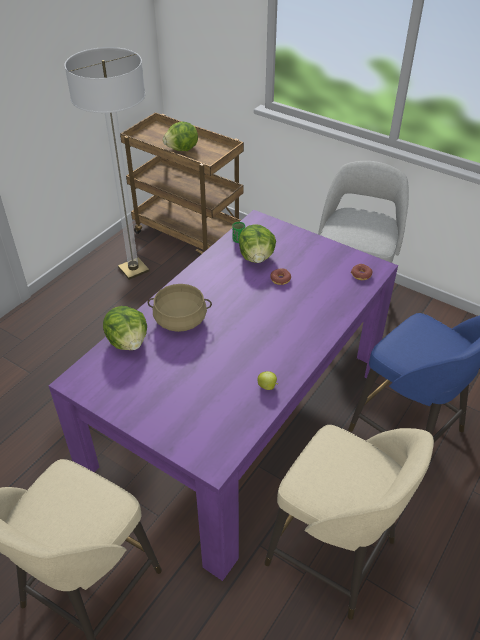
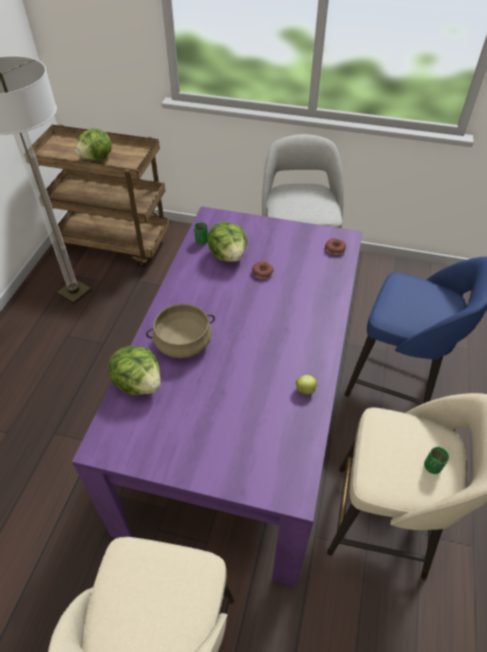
camera: 20 degrees left, 5 degrees up
none -> green cup [424,447,449,474]

